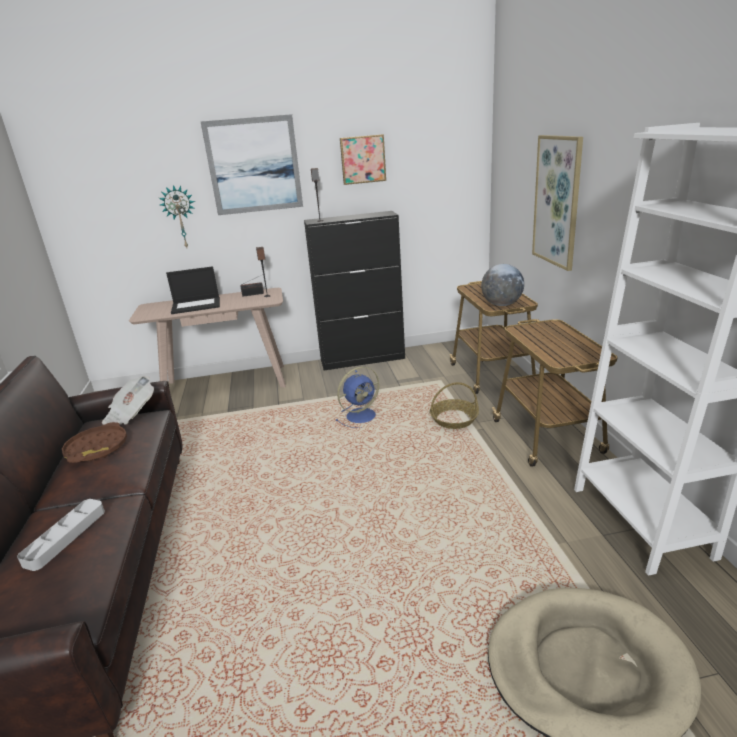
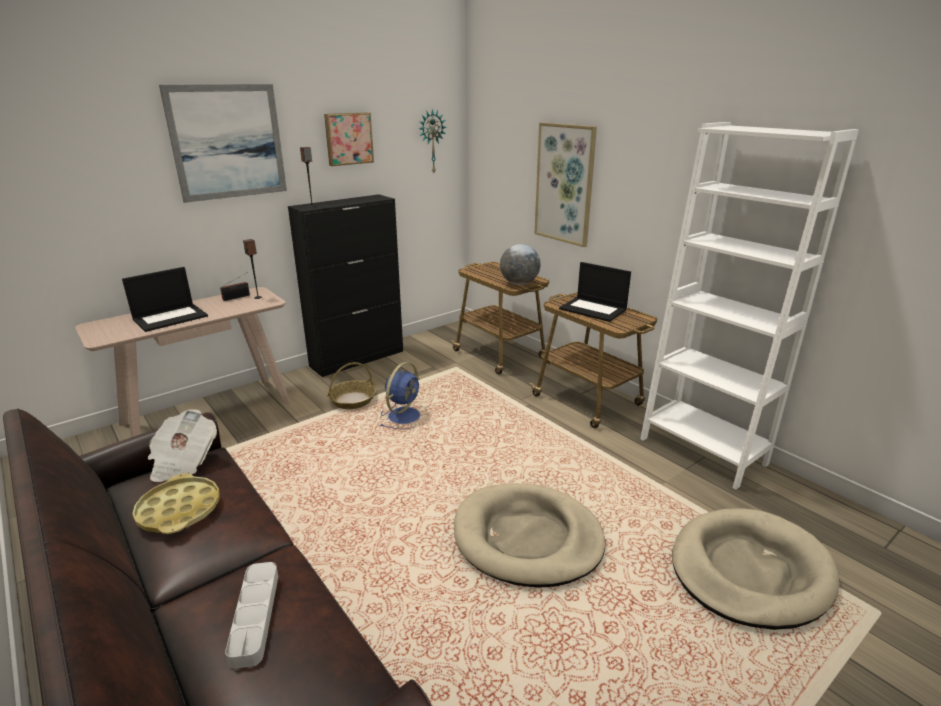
camera: 30 degrees left, 0 degrees up
brown tray [62,422,127,463] -> yellow tray [133,473,220,534]
wall clock [159,185,195,248] -> wall clock moved to [419,109,446,173]
basket [430,382,479,429] -> basket moved to [327,362,376,409]
none -> beige dog bed [454,483,605,588]
none -> laptop [559,262,631,322]

